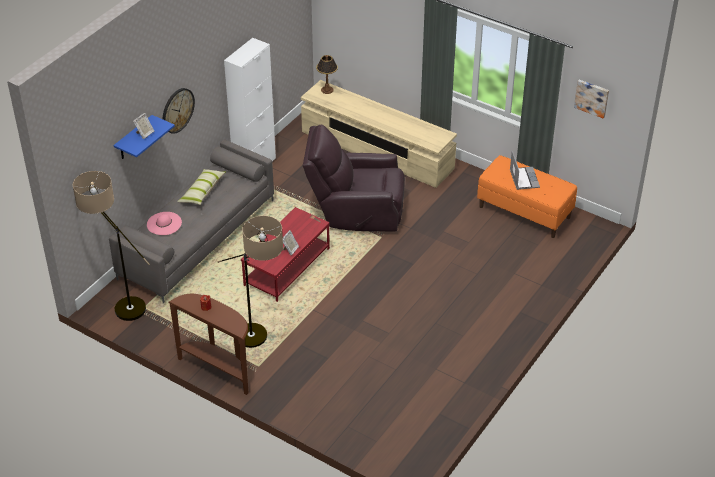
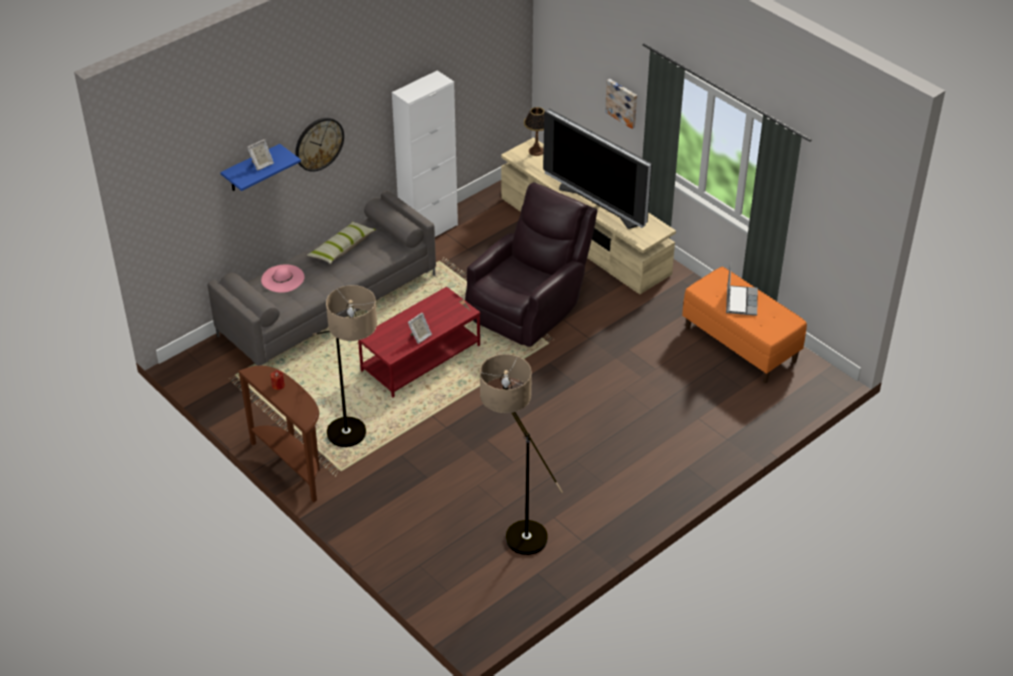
camera: 15 degrees right, 0 degrees up
floor lamp [73,171,150,321] -> floor lamp moved to [480,354,563,555]
brown armchair [303,124,405,231] -> brown armchair turned 105 degrees clockwise [465,182,597,347]
picture [574,80,609,118] -> picture moved to [605,79,637,129]
none -> television [543,109,652,229]

